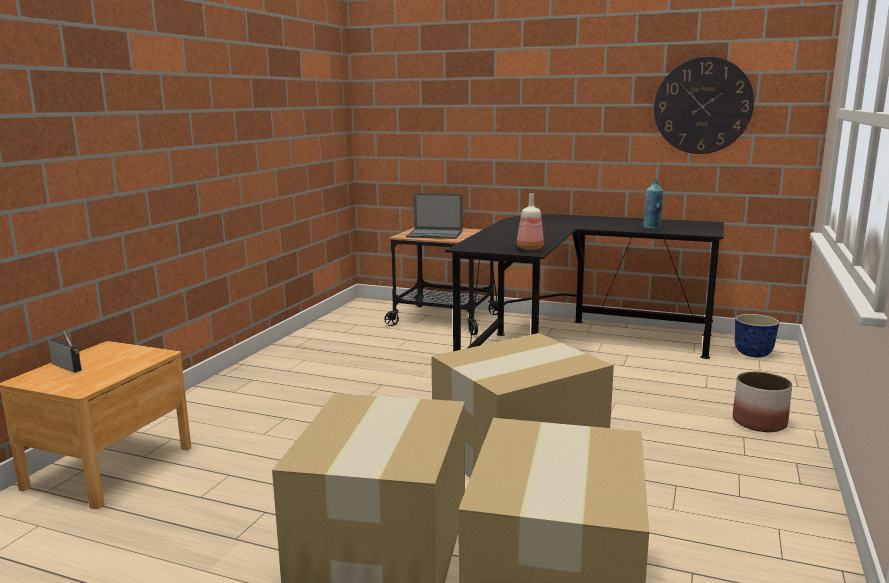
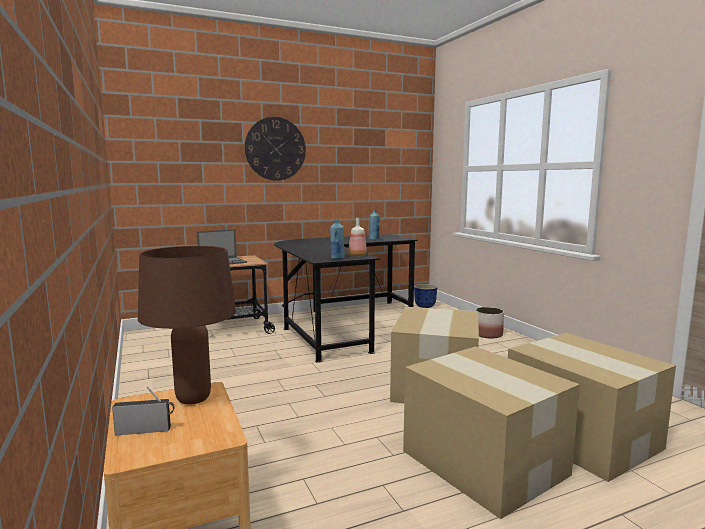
camera: 45 degrees left, 5 degrees down
wall clock [654,57,754,154] -> wall clock moved to [245,117,306,181]
none -> brown table lamp [138,246,236,404]
none -> blue bottle [330,219,344,259]

